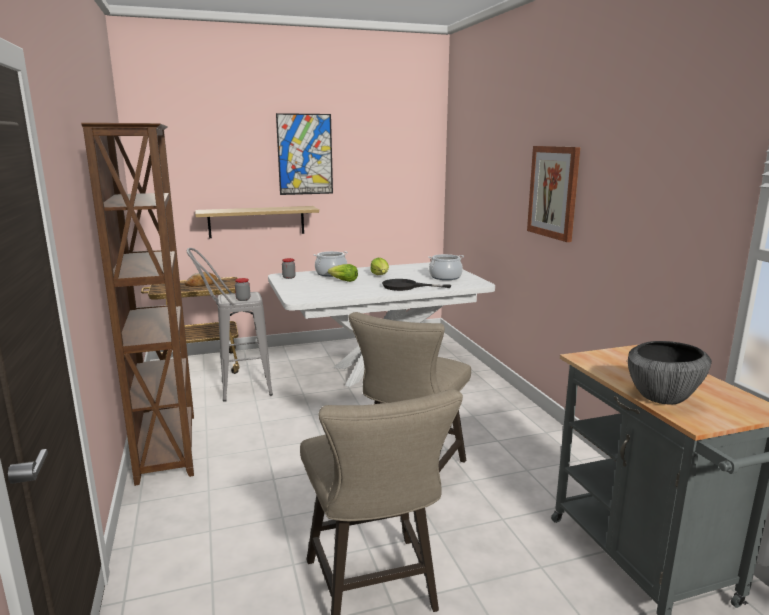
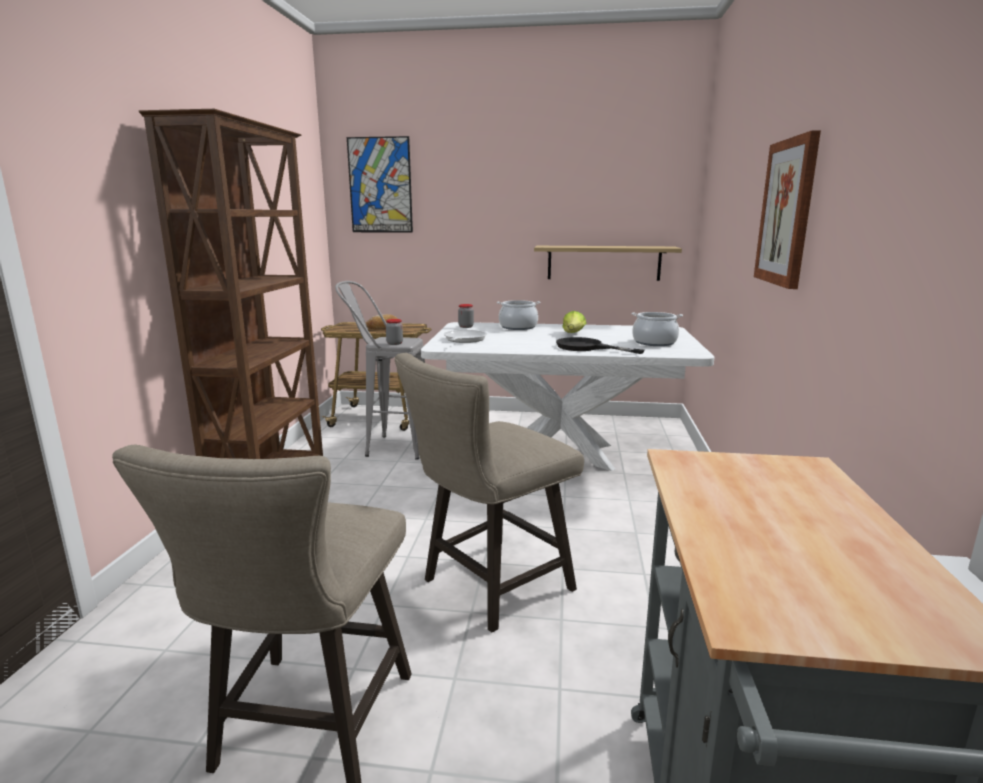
camera: 25 degrees right, 0 degrees up
shelf [195,206,319,238] -> shelf moved to [534,246,682,281]
picture [276,113,333,195] -> picture moved to [347,136,413,233]
lettuce [328,264,358,282] -> none
bowl [628,341,712,405] -> none
none -> frying pan [444,330,487,343]

